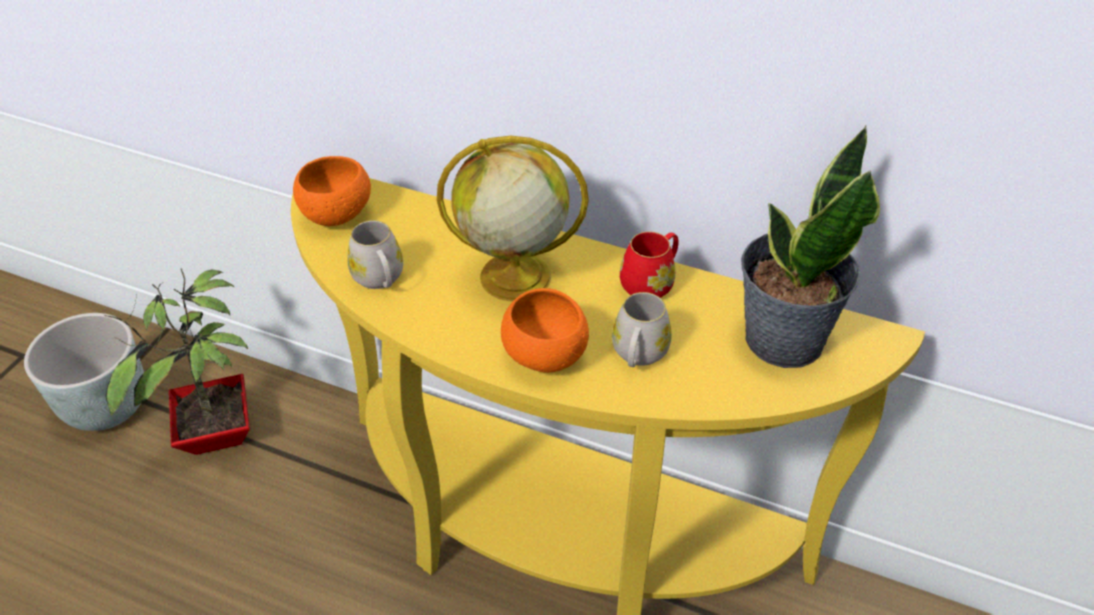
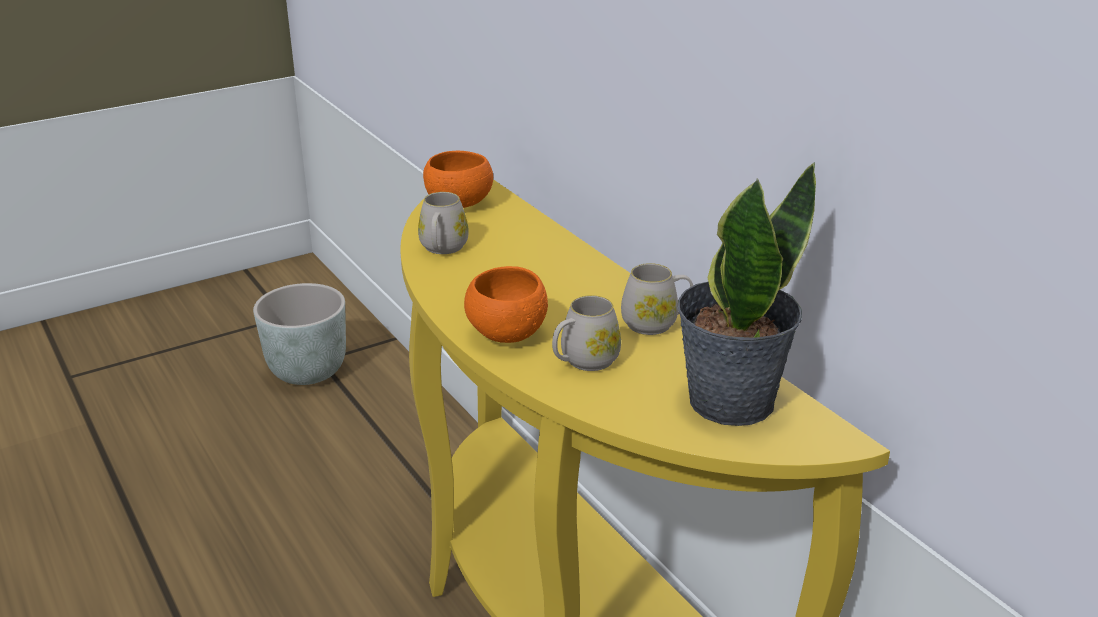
camera: 35 degrees right, 15 degrees down
potted plant [105,269,250,455] -> none
globe [437,136,589,301] -> none
red mug [620,231,679,298] -> white mug [621,263,693,335]

